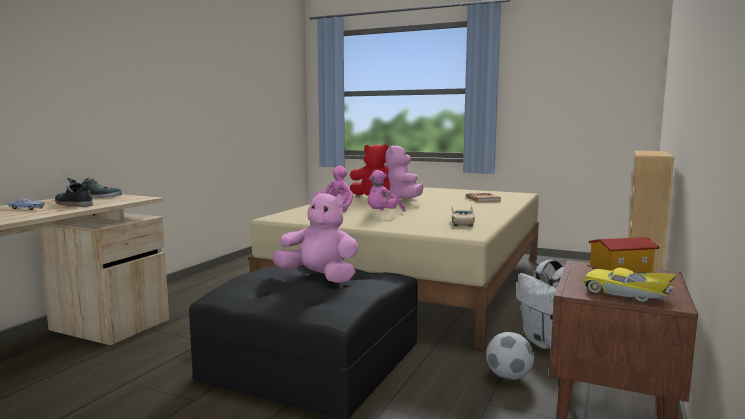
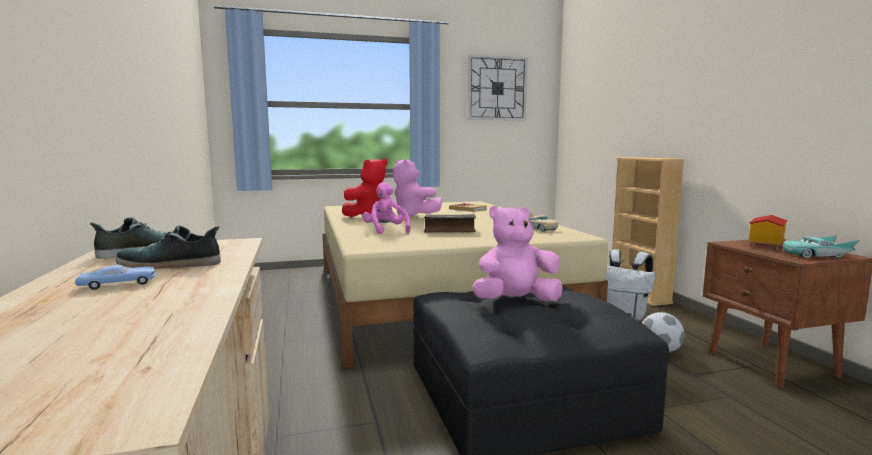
camera: 40 degrees left, 0 degrees up
pink plush toy [368,170,406,212] -> book [424,214,476,232]
yellow toy car [584,268,677,302] -> turquoise toy car [783,235,860,258]
none -> wall clock [468,55,527,120]

